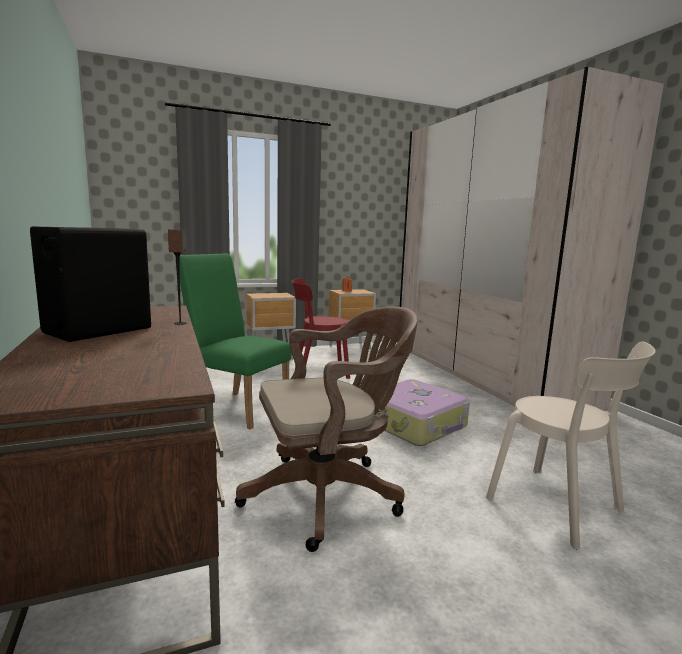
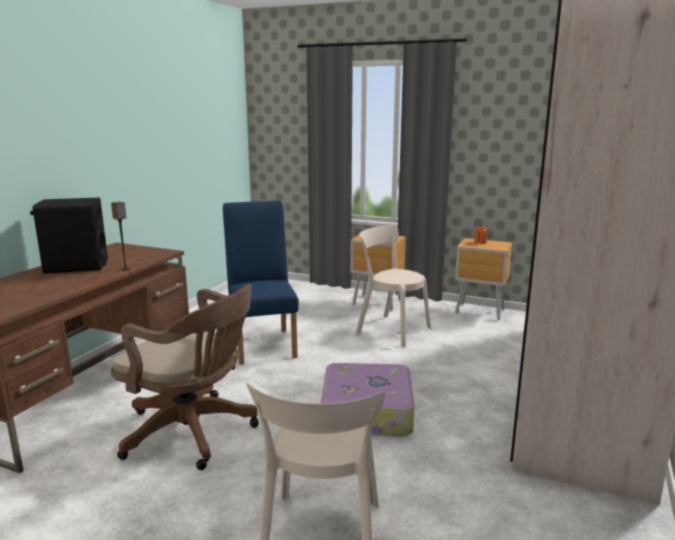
camera: 45 degrees right, 5 degrees up
green chair [179,253,292,429] -> blue chair [223,200,299,365]
red chair [291,278,350,379] -> beige chair [356,225,431,347]

